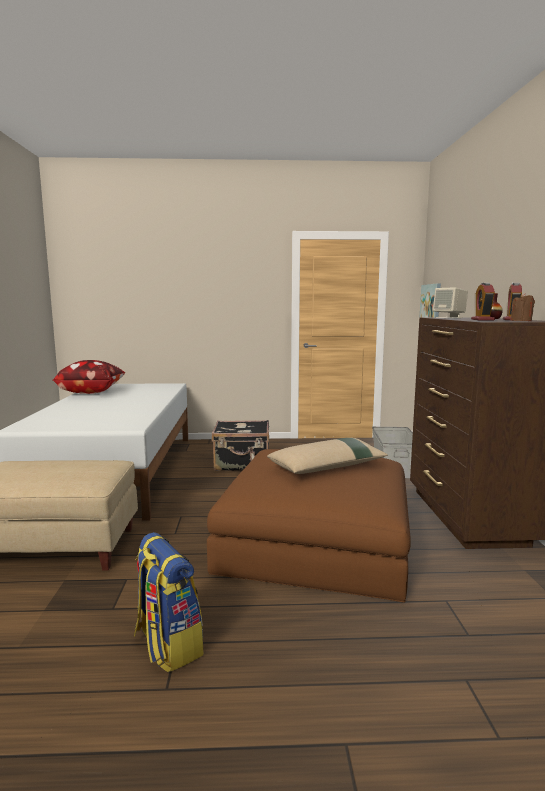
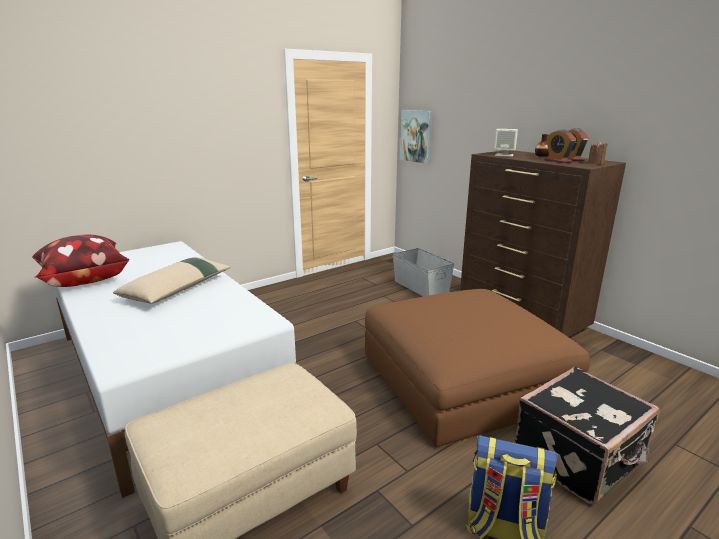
camera: 35 degrees left, 10 degrees up
black suitcase [212,420,269,471] -> black suitcase moved to [514,366,660,505]
beige pillow [267,438,388,474] -> beige pillow moved to [113,257,231,304]

